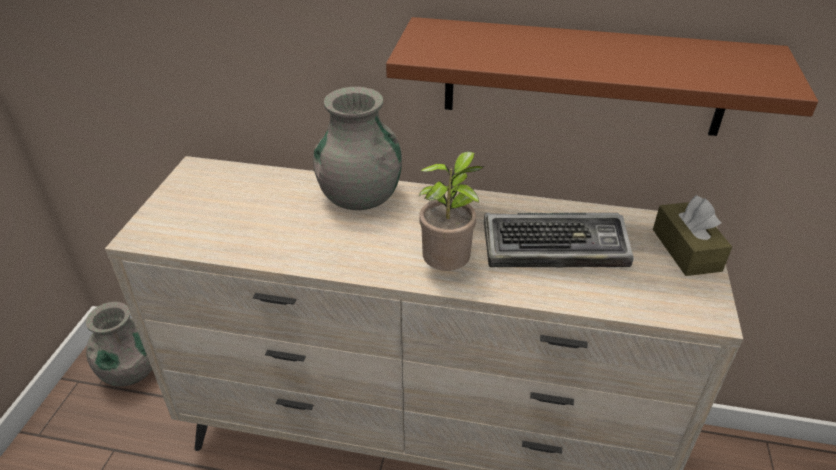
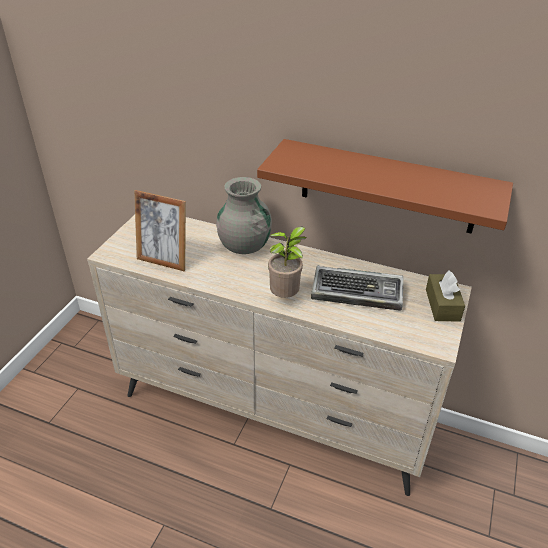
camera: 10 degrees right, 0 degrees up
grey vase [86,302,152,387] -> none
none -> picture frame [134,190,186,271]

